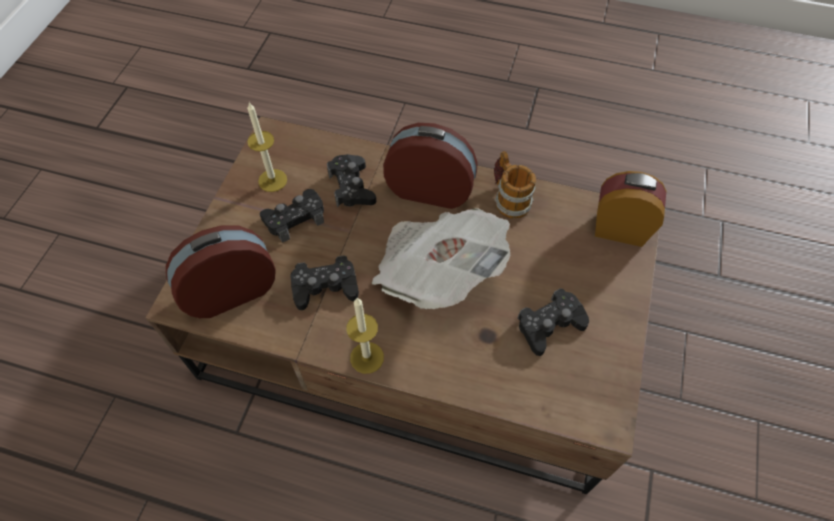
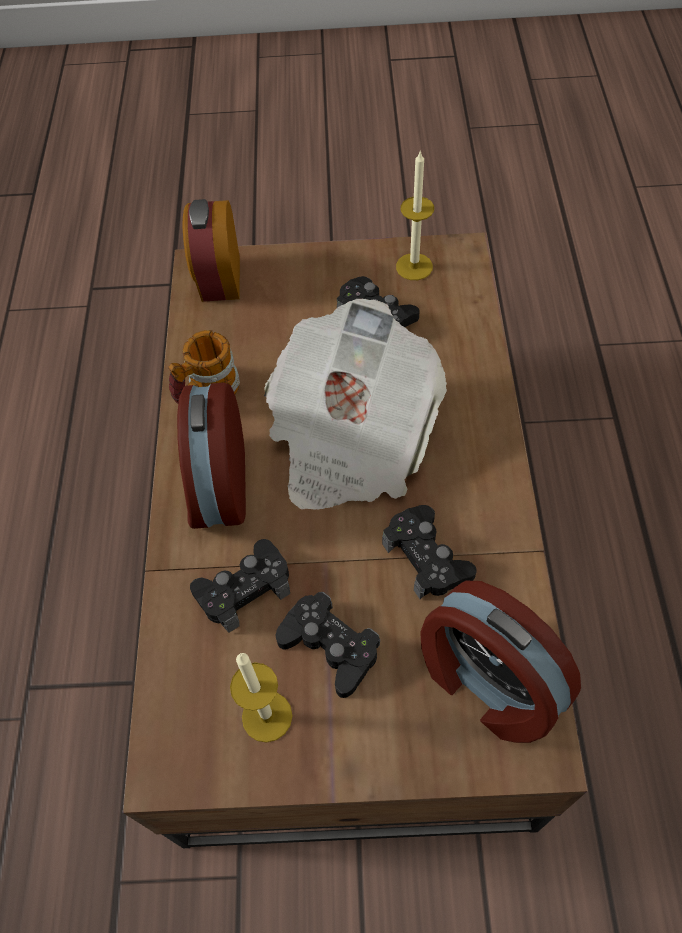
camera: 105 degrees left, 0 degrees up
candle [346,298,384,374] -> candle moved to [396,150,434,280]

